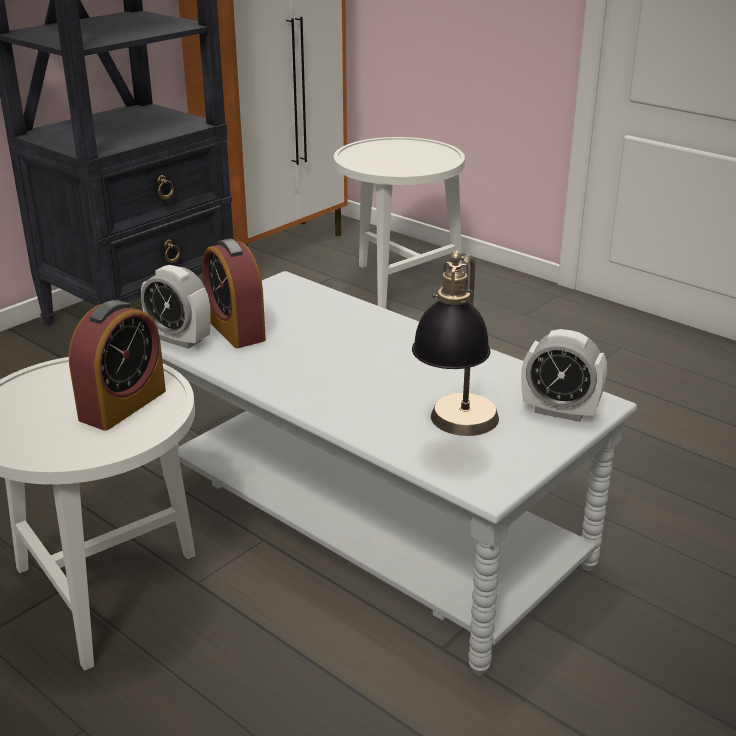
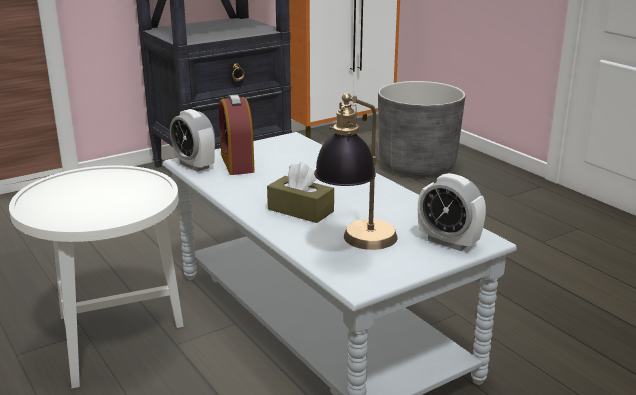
camera: 15 degrees right, 5 degrees down
alarm clock [69,300,166,431] -> none
white side table [334,137,465,309] -> grey planter [378,81,465,176]
none -> brown tissue box [267,162,334,223]

